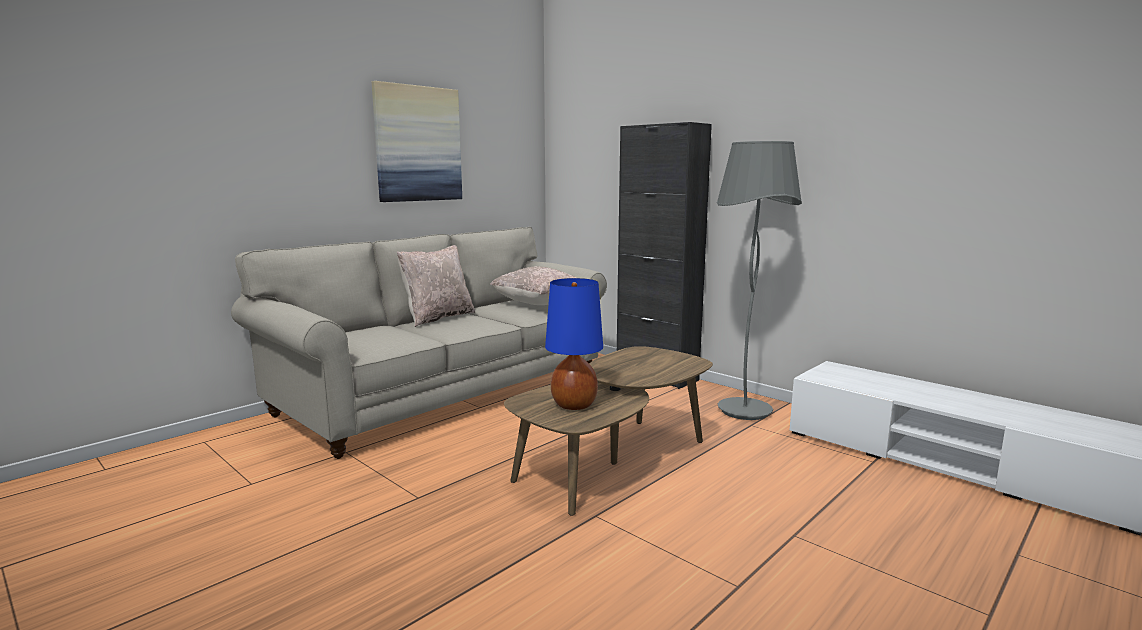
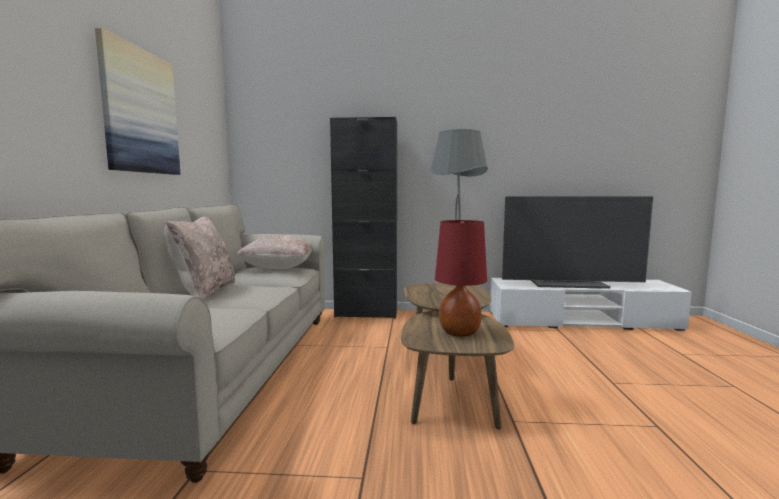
camera: 40 degrees left, 5 degrees down
blue table lamp [545,278,603,410] -> red table lamp [435,220,487,337]
none -> television [502,197,653,289]

